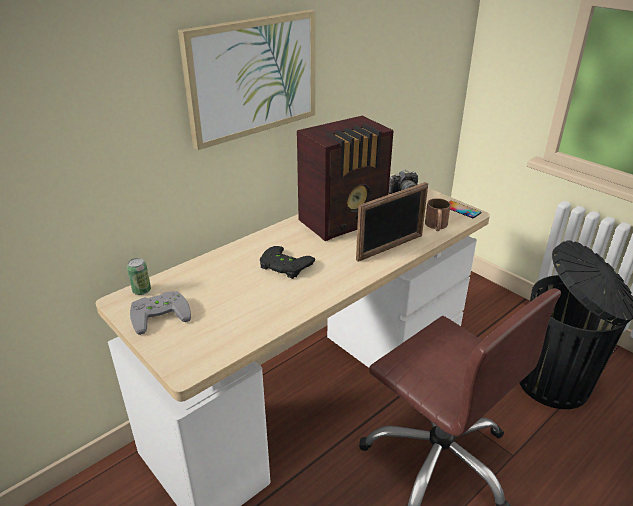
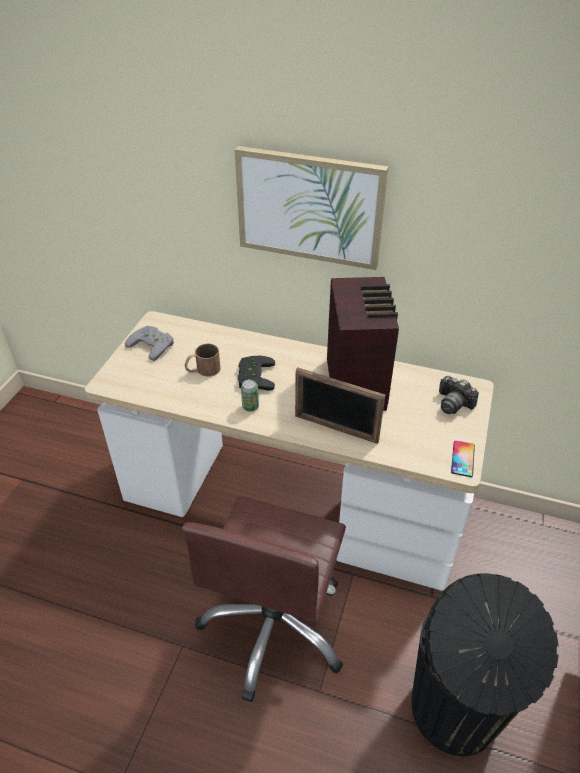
camera: 60 degrees right, 10 degrees up
can [127,258,151,295] -> can moved to [241,379,259,412]
radio [297,116,394,241] -> radio turned 120 degrees counterclockwise [327,277,399,411]
brown mug [425,198,451,231] -> brown mug moved to [185,344,220,377]

